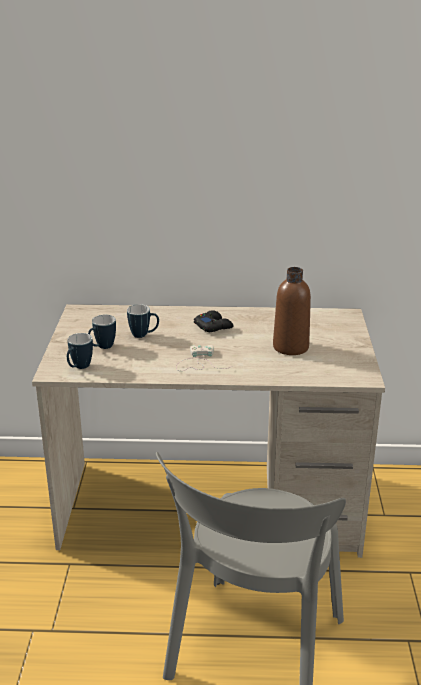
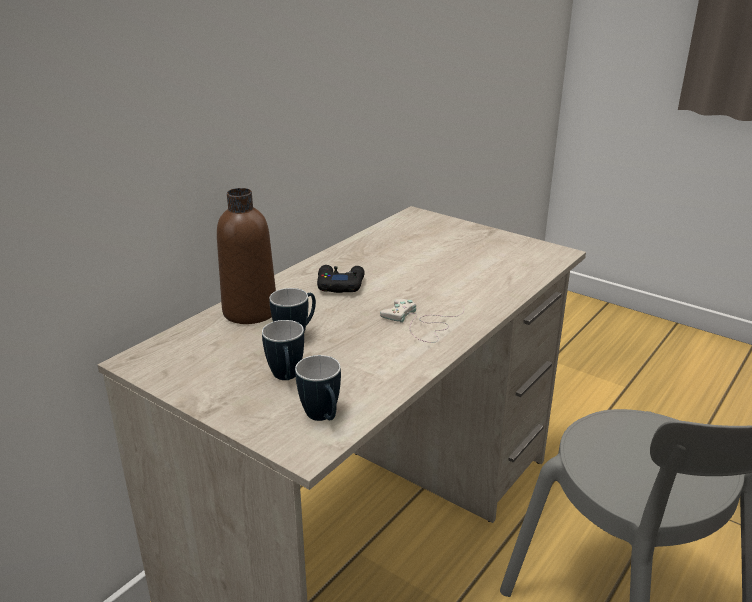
camera: 55 degrees left, 0 degrees up
brown bottle [273,267,311,355] -> brown bottle moved to [217,188,276,324]

